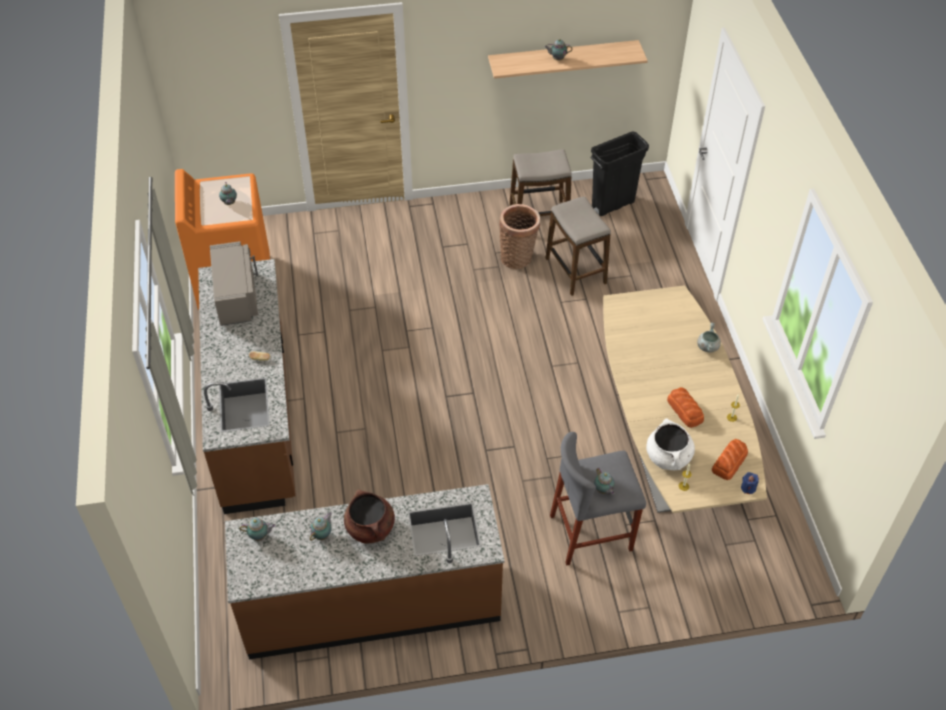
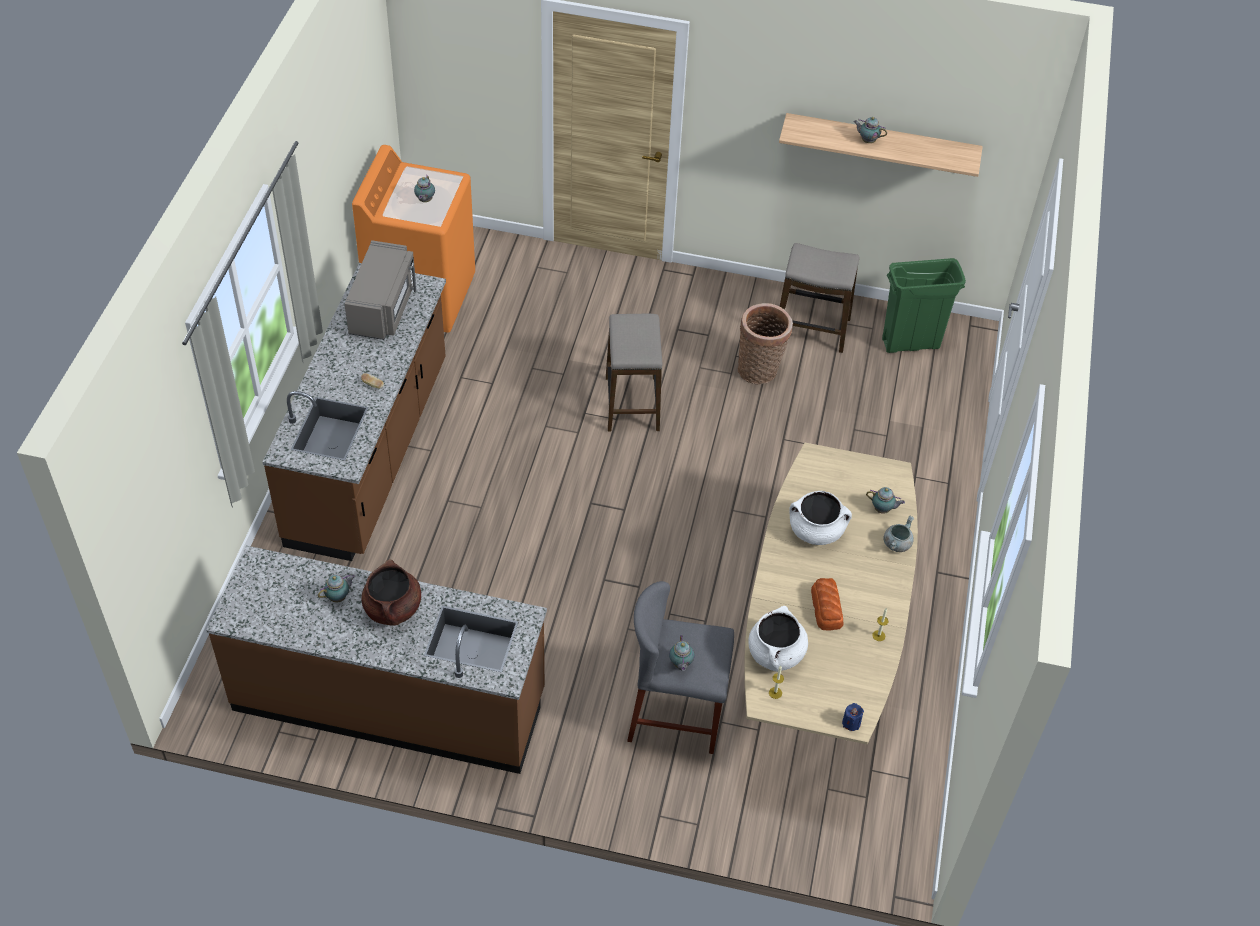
camera: 20 degrees right, 0 degrees up
teapot [239,518,276,541] -> teapot moved to [866,487,905,514]
stool [546,197,611,296] -> stool moved to [606,314,662,432]
black trash can [590,131,649,216] -> green trash can [882,258,966,353]
bread [712,439,748,480] -> none
none -> white cooking pot [789,491,852,545]

